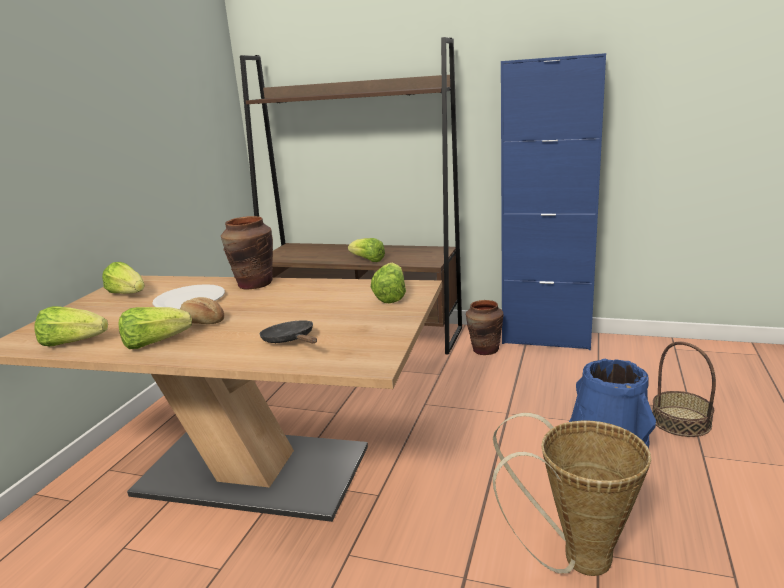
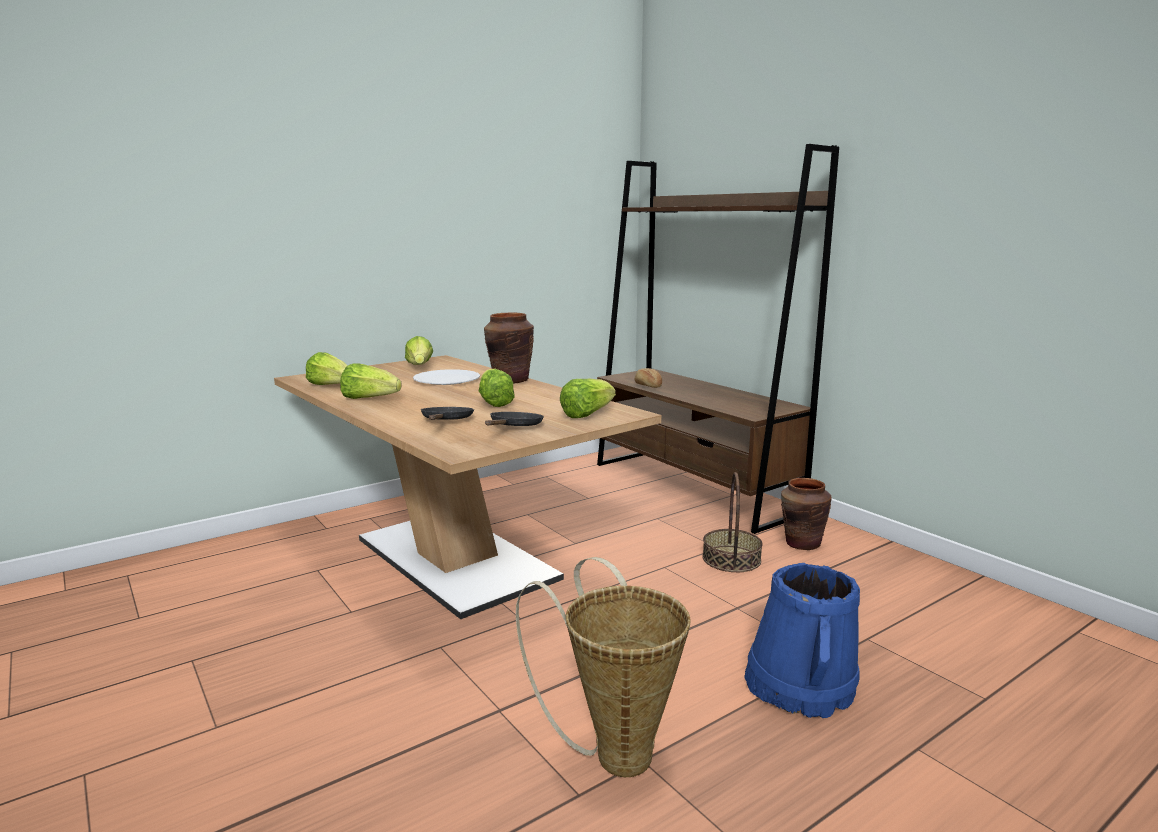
camera: 35 degrees right, 5 degrees down
bread [180,297,224,324] -> bread moved to [635,368,662,388]
lettuce [348,238,385,262] -> lettuce moved to [479,368,515,407]
blue cabinet [501,53,606,350] -> none
basket [652,342,716,437] -> basket moved to [702,472,763,572]
none -> black frying pan [485,412,544,426]

